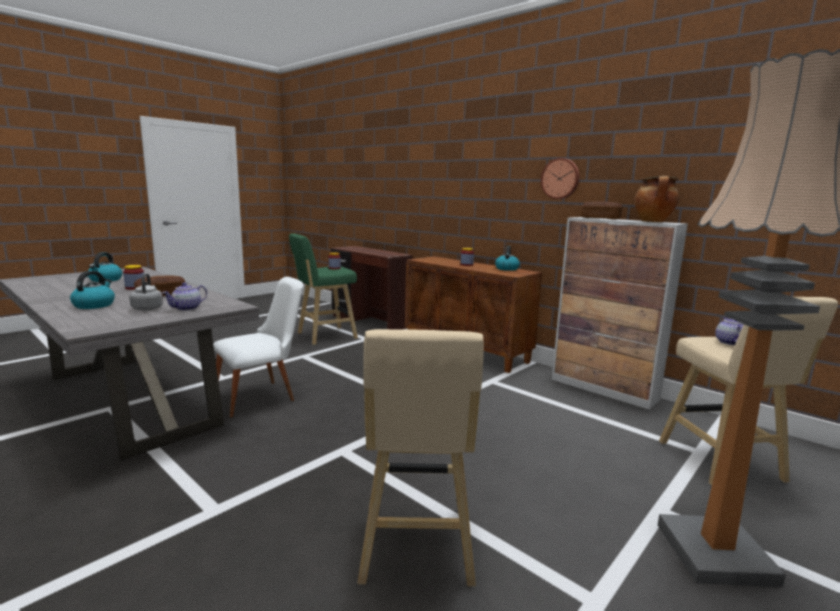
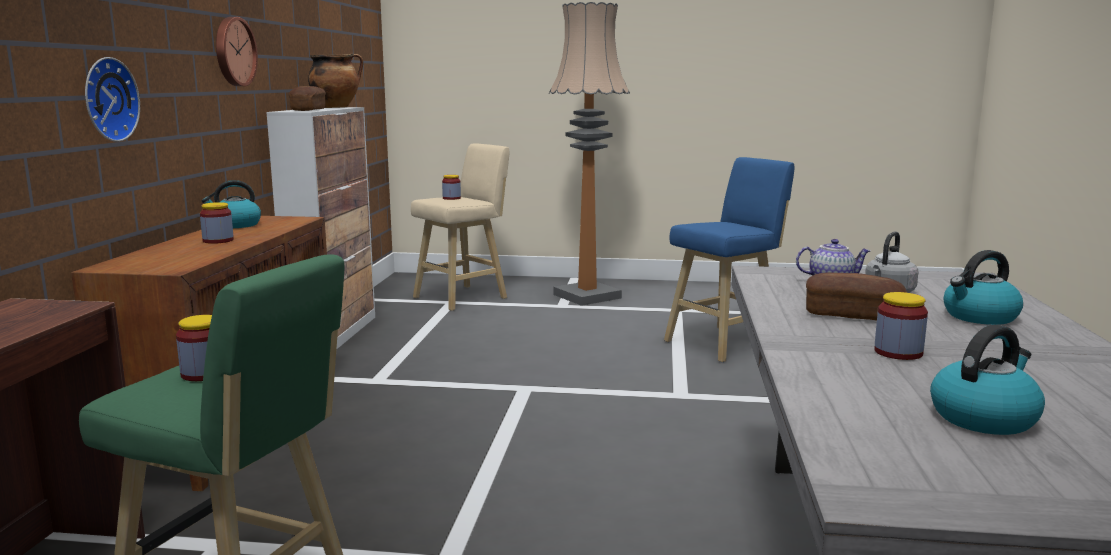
camera: 125 degrees left, 0 degrees up
white chair [213,277,303,417] -> none
beige stool [357,329,484,587] -> blue stool [664,157,794,362]
teapot [715,318,744,345] -> jar [442,175,461,200]
none -> wall clock [85,57,140,142]

